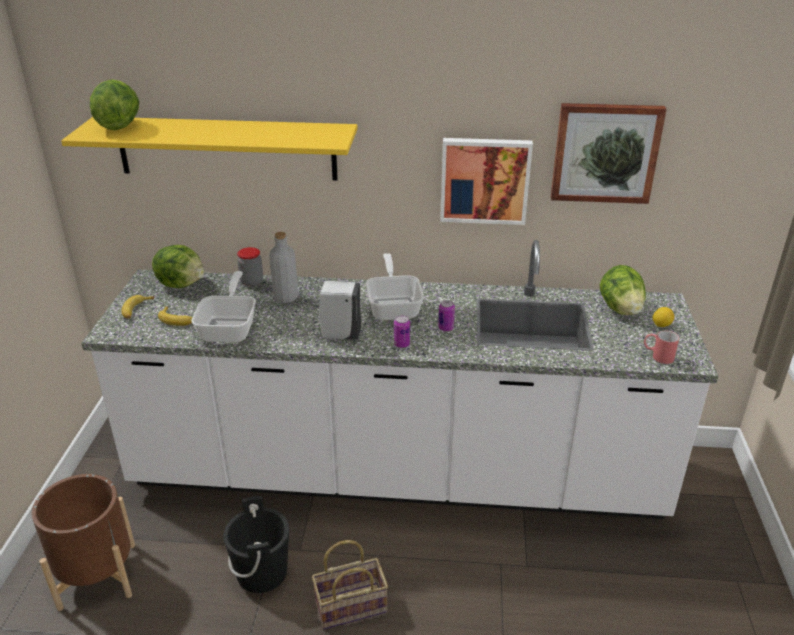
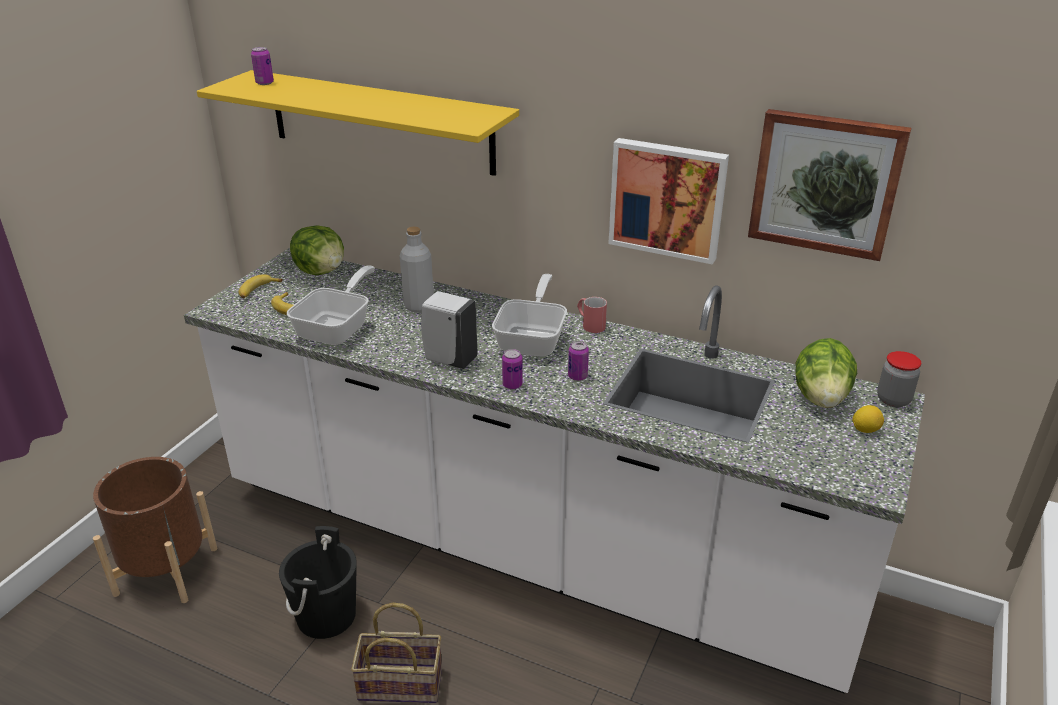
camera: 20 degrees right, 0 degrees up
lettuce [90,79,139,130] -> can [251,47,274,85]
jar [237,247,263,286] -> jar moved to [877,351,921,407]
red mug [644,331,679,364] -> red mug moved to [577,297,607,333]

